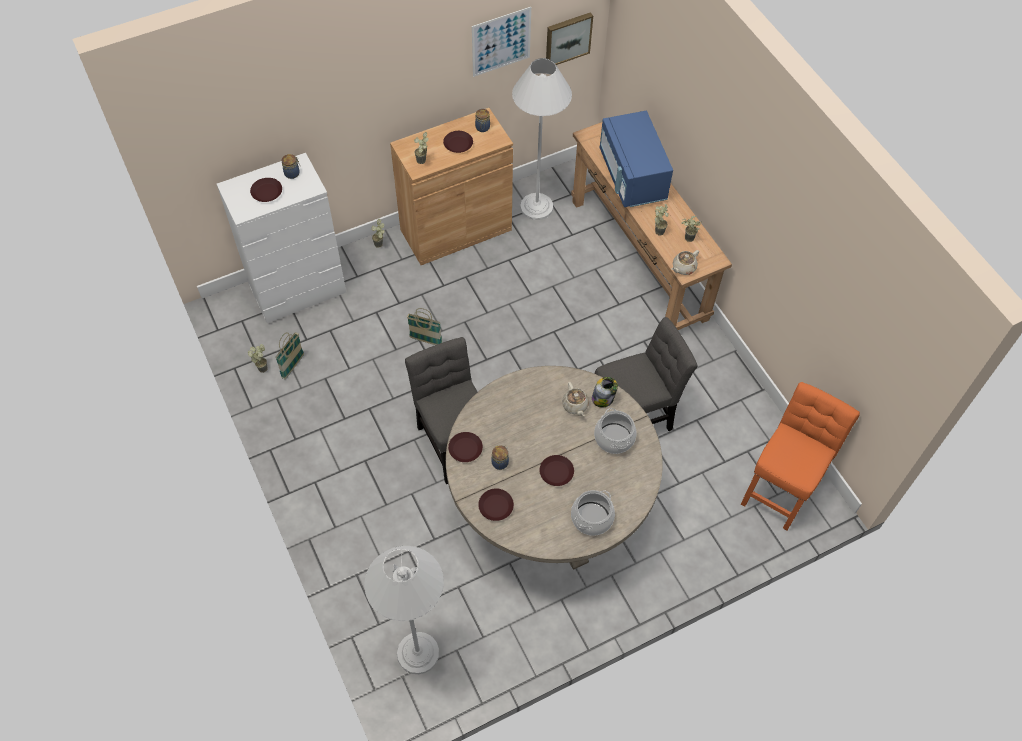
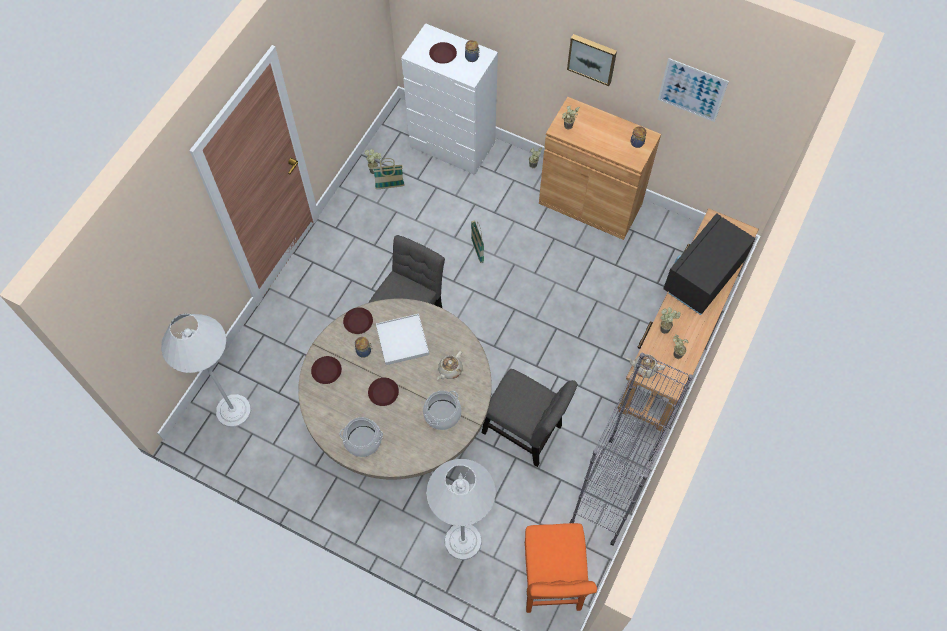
camera: 55 degrees right, 5 degrees up
brown plate [443,131,473,153] -> none
white floor lamp [512,58,572,220] -> white floor lamp moved to [426,459,496,560]
picture [546,12,593,65] -> picture moved to [567,34,617,86]
jar [592,377,618,408] -> none
blue microwave [600,111,673,207] -> black microwave [663,213,755,315]
orange chair [741,382,860,530] -> orange chair turned 90 degrees clockwise [525,523,597,613]
none -> white tray [376,314,429,365]
none -> grey bookcase [570,353,693,546]

